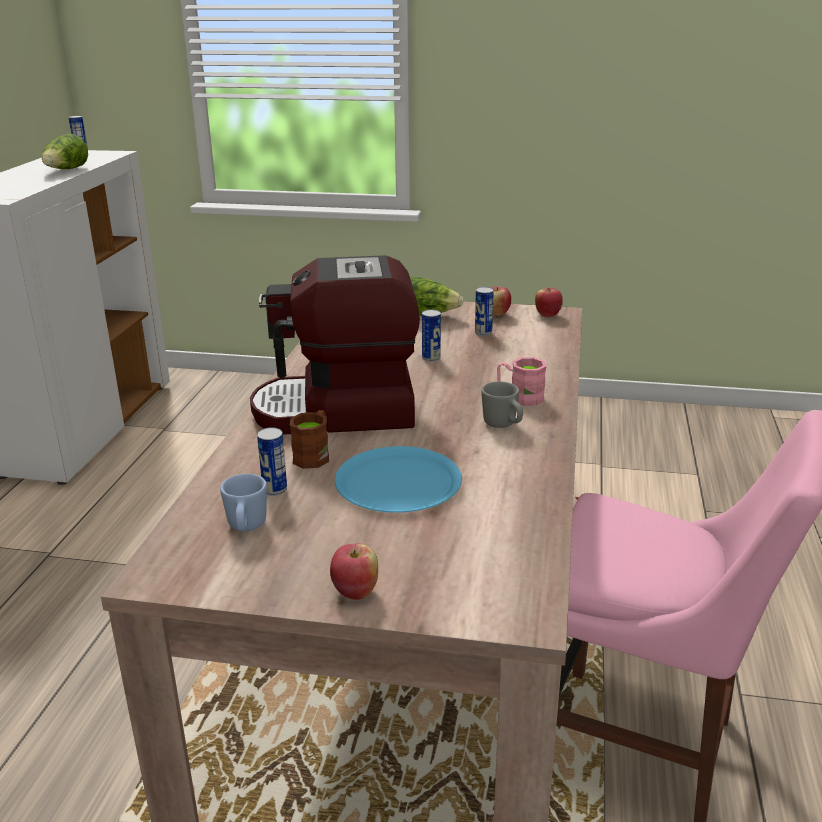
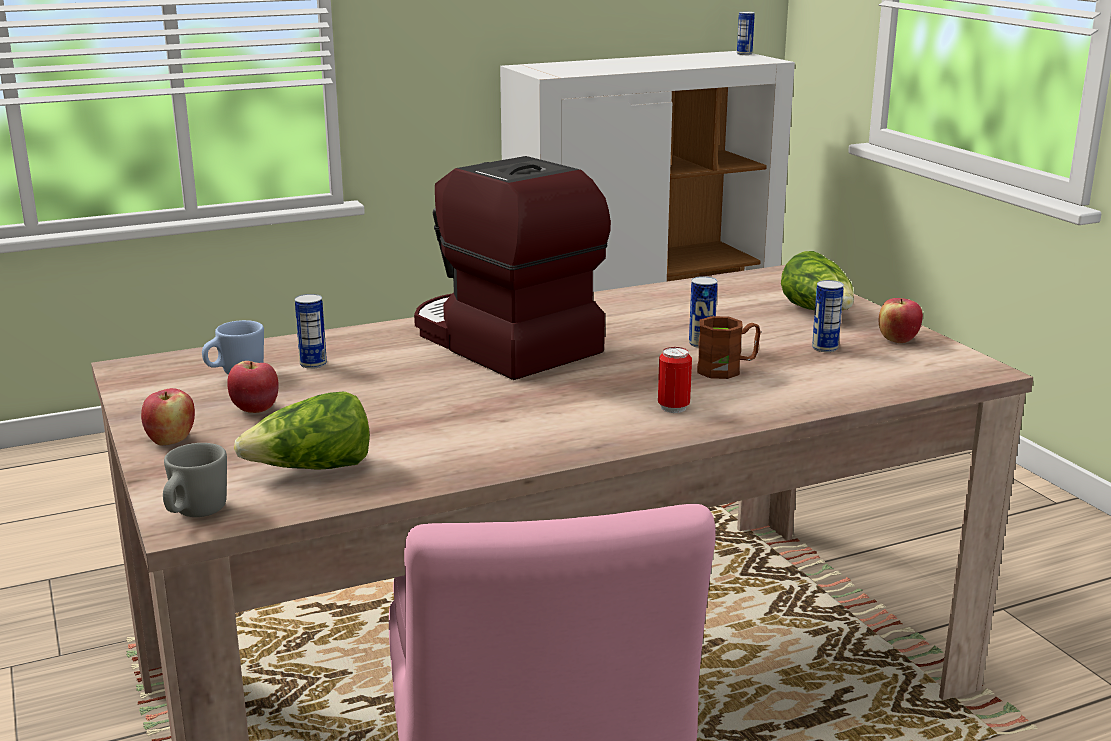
camera: 55 degrees right, 5 degrees down
lettuce [42,134,88,169] -> lettuce moved to [234,392,370,470]
brown mug [290,410,329,469] -> brown mug moved to [697,316,761,379]
blue plate [335,446,462,513] -> none
grey mug [481,381,523,428] -> grey mug moved to [163,443,227,517]
pink mug [497,357,547,406] -> can [658,347,692,413]
apple [535,287,563,317] -> apple moved to [227,361,279,413]

